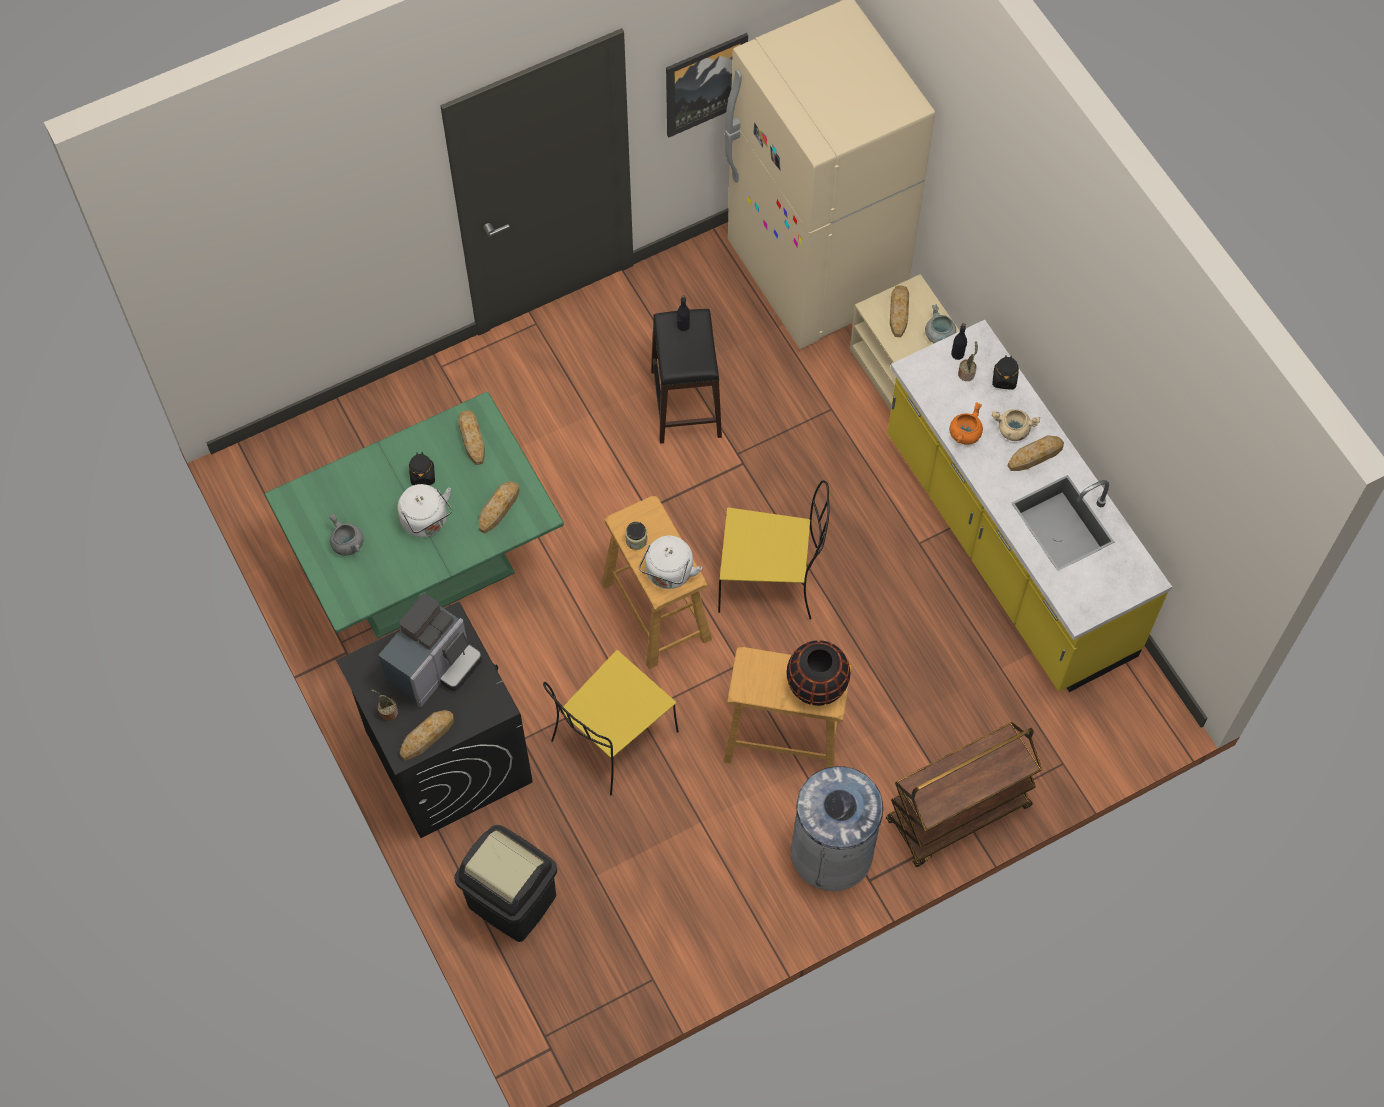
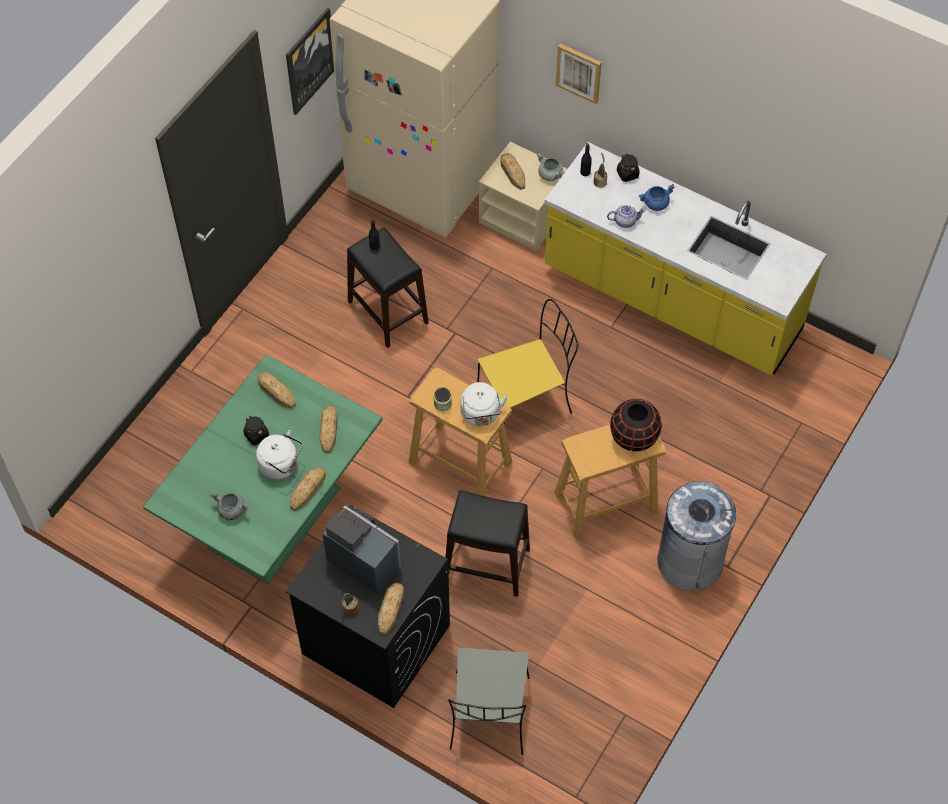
camera: 30 degrees left, 5 degrees down
coffee machine [378,593,482,707] -> coffee machine turned 60 degrees counterclockwise [322,505,401,594]
black trash can [454,825,557,942] -> grey chair [448,648,530,755]
yellow chair [543,650,679,795] -> black stool [445,490,530,597]
brown cart [886,722,1043,867] -> none
orange cooking pot [949,403,983,445] -> teapot [607,205,646,228]
beige cooking pot [992,409,1040,441] -> blue cooking pot [639,184,675,211]
bread [1008,435,1064,471] -> bread moved to [290,467,326,511]
none -> picture [556,44,602,104]

